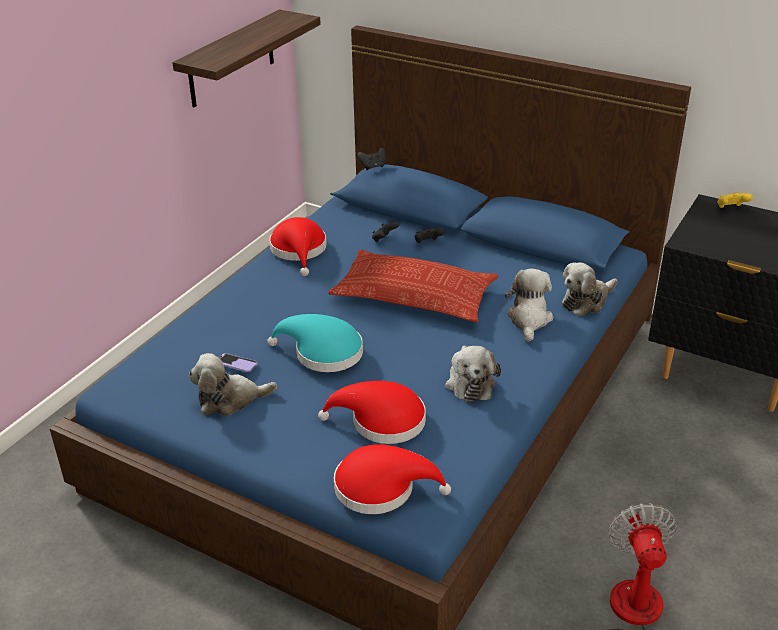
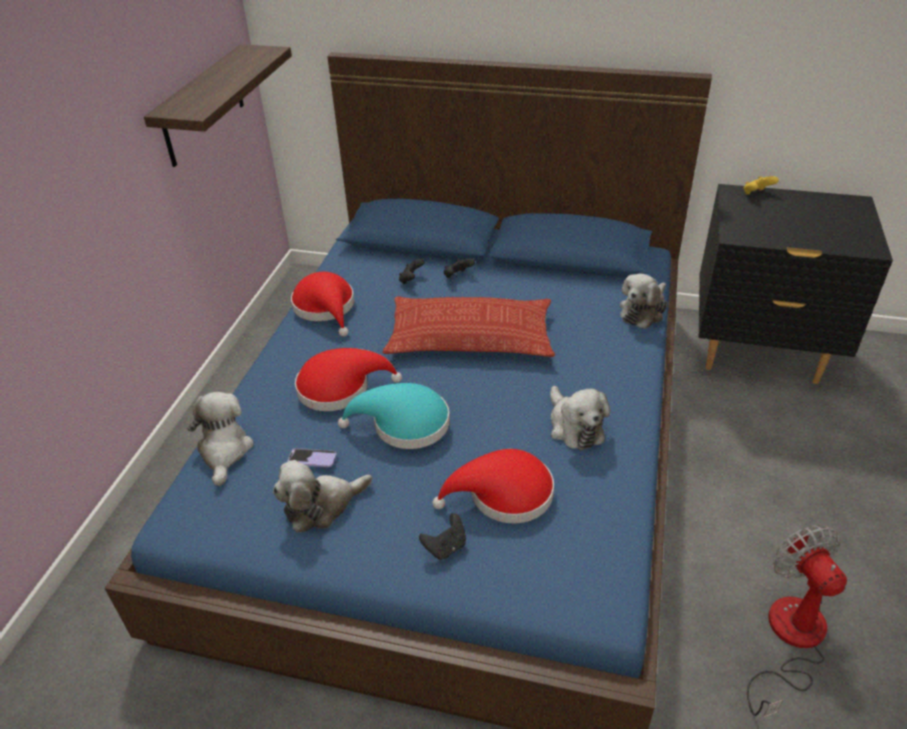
camera: 15 degrees left, 5 degrees up
red hat [334,444,451,514] -> red hat moved to [295,348,402,411]
black game controller [357,148,386,170] -> black game controller moved to [419,513,466,560]
plush toy [505,268,553,342] -> plush toy moved to [188,392,254,486]

